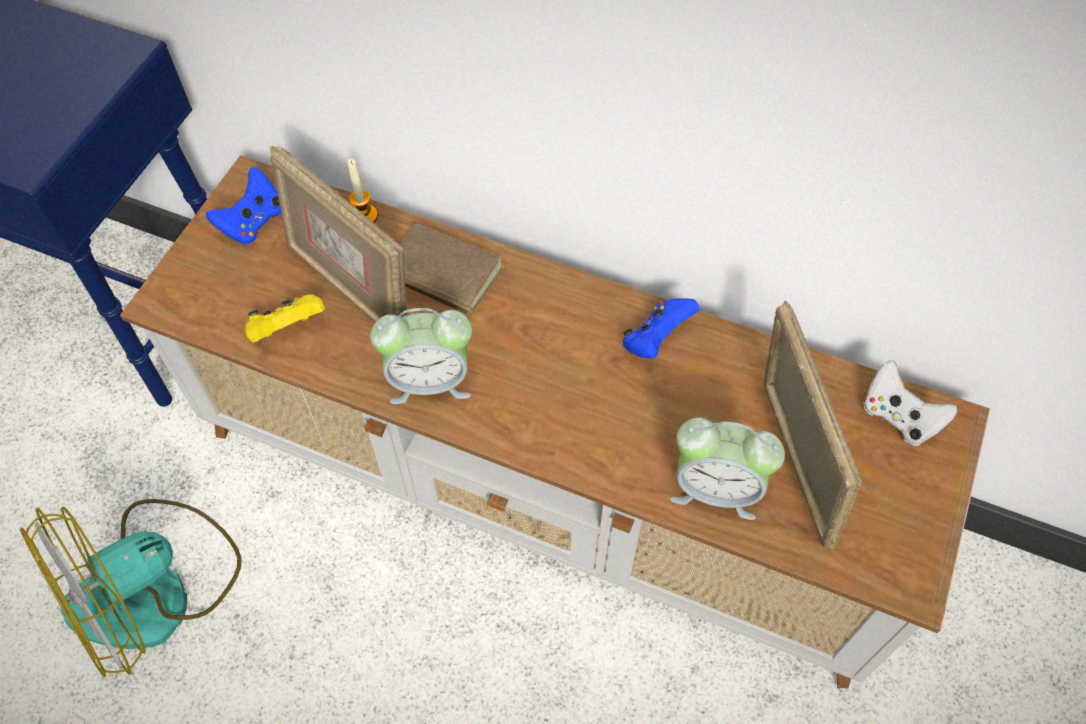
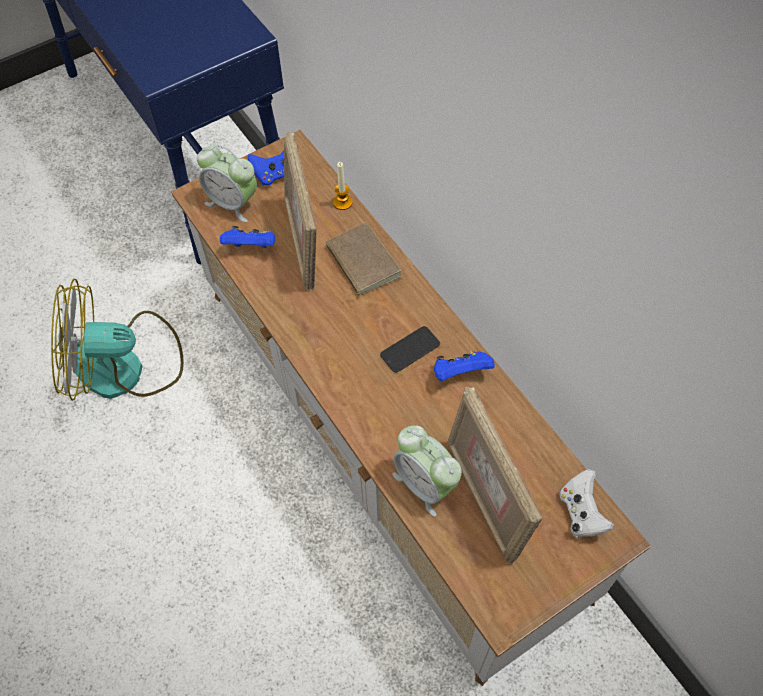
camera: 35 degrees right, 0 degrees up
yellow game controller [245,294,325,343] -> blue game controller [220,226,275,248]
alarm clock [370,308,472,404] -> alarm clock moved to [197,145,257,222]
picture frame [764,301,862,549] -> picture frame turned 135 degrees clockwise [447,387,543,565]
none -> phone [380,326,440,373]

